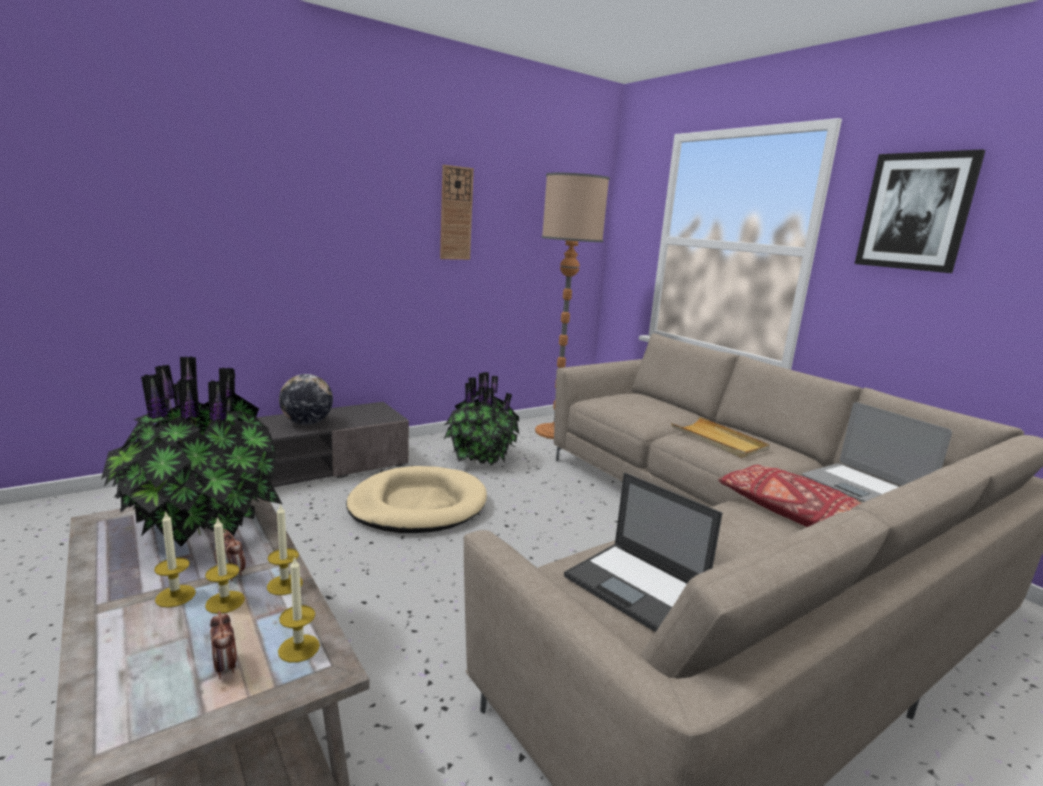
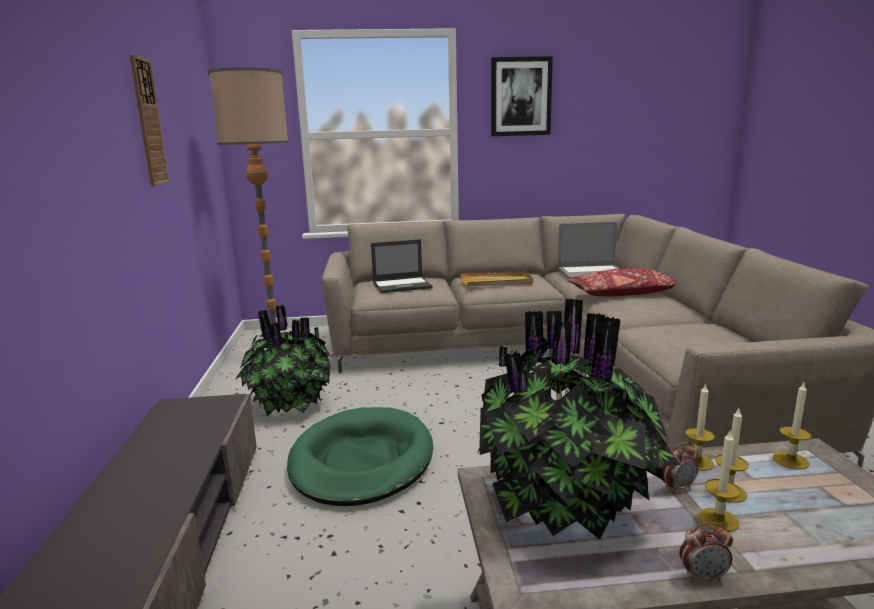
camera: 60 degrees left, 0 degrees up
alarm clock [210,611,237,679] -> alarm clock moved to [679,522,733,583]
globe [279,374,333,425] -> none
beige dog bed [346,466,487,533] -> green dog bed [287,407,433,506]
laptop [564,472,723,632] -> laptop moved to [371,239,433,293]

